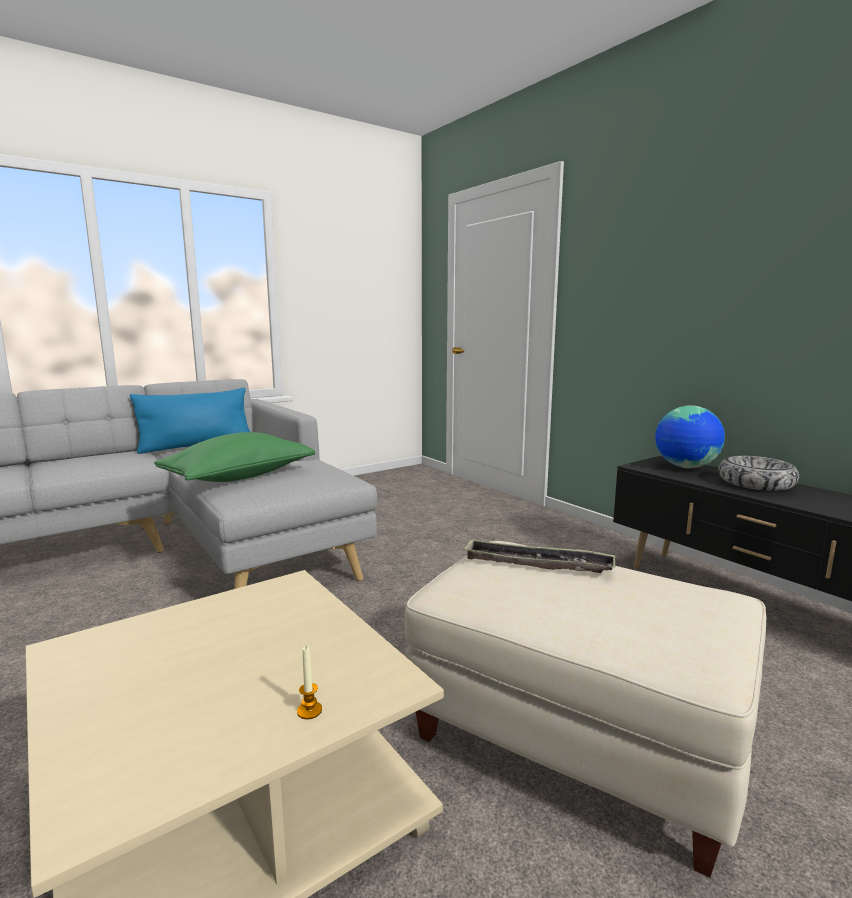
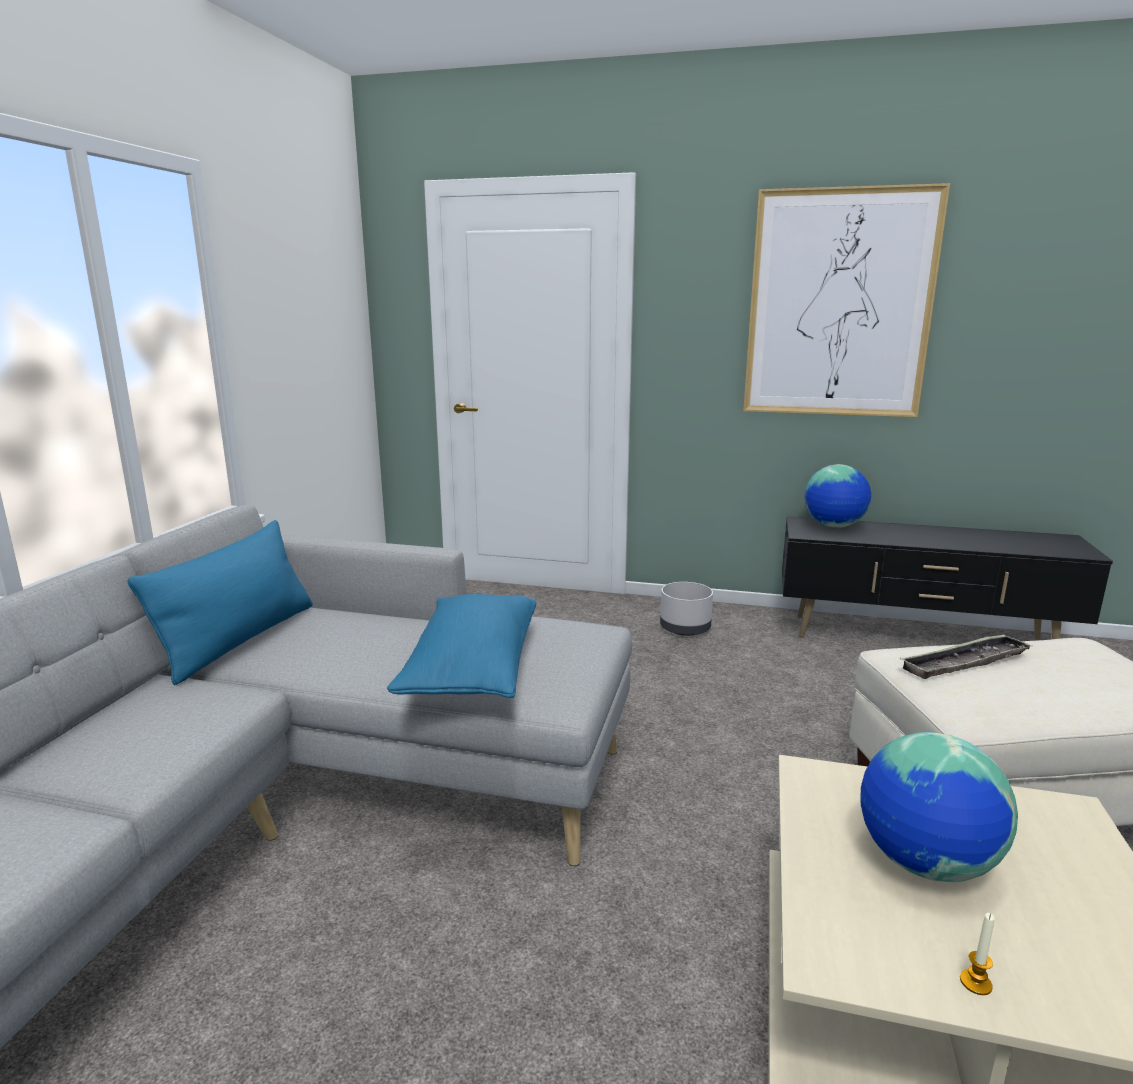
camera: 40 degrees left, 5 degrees up
green pillow [154,432,315,482] -> blue pillow [387,594,536,698]
candle [297,646,322,719] -> candle moved to [960,913,995,995]
bowl [719,456,799,491] -> none
none -> grey planter [660,582,713,636]
none -> picture [743,183,950,417]
none -> globe [861,732,1018,882]

